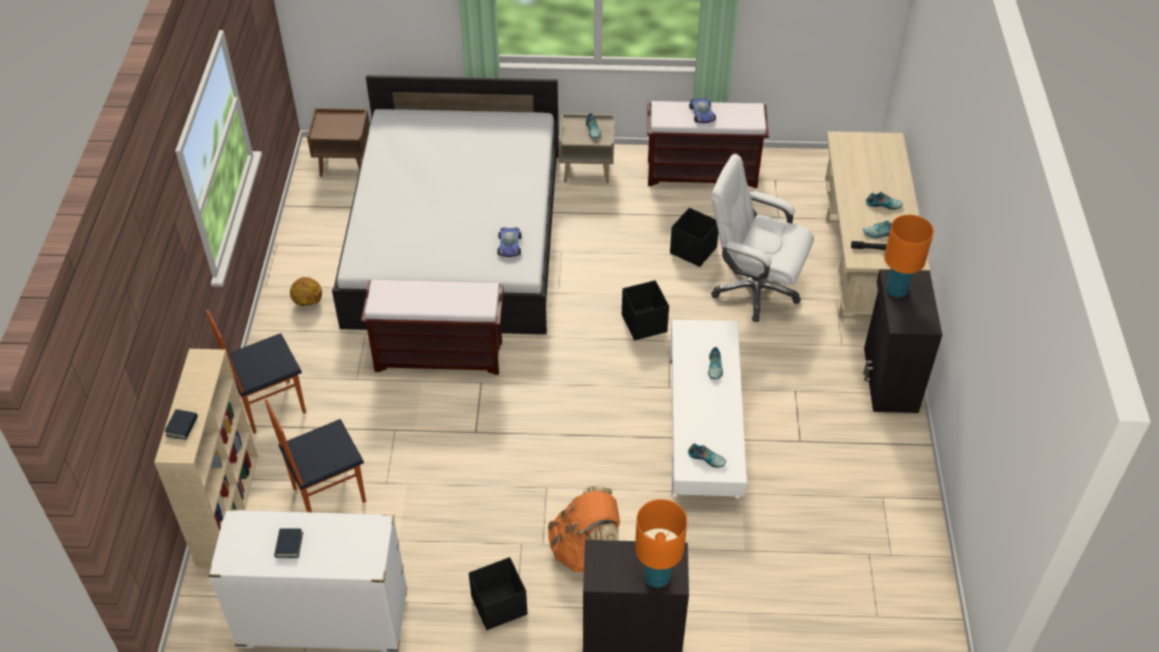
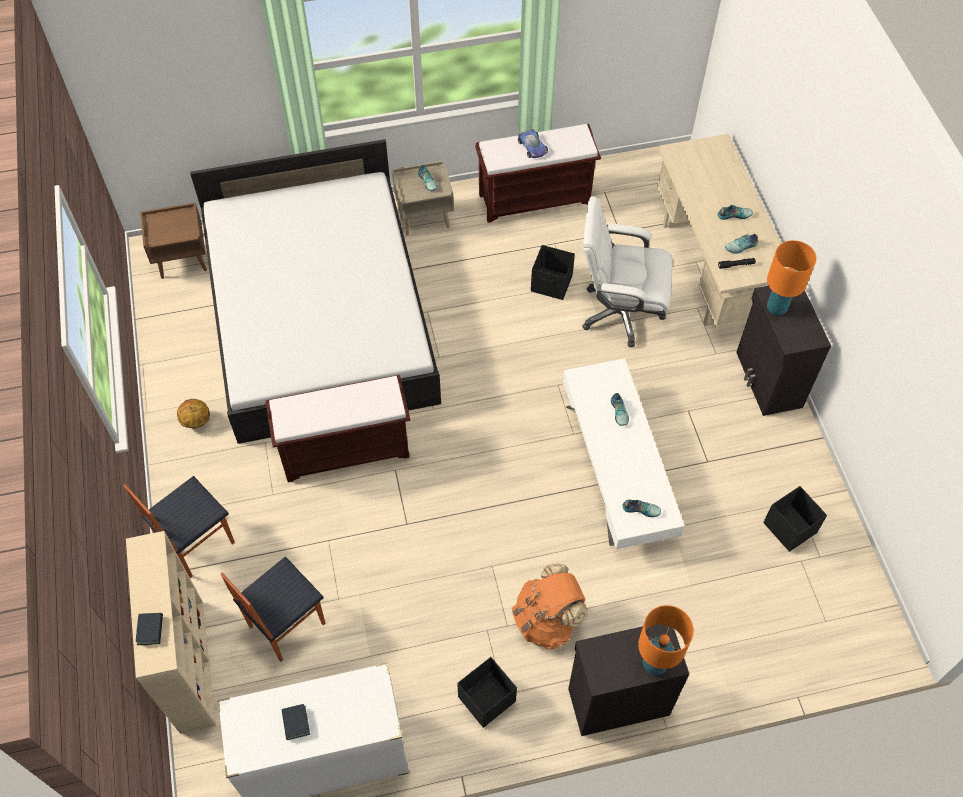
camera: 15 degrees left, 10 degrees up
toy car [497,227,521,257] -> none
black storage box [622,280,669,340] -> black storage box moved to [763,486,827,552]

